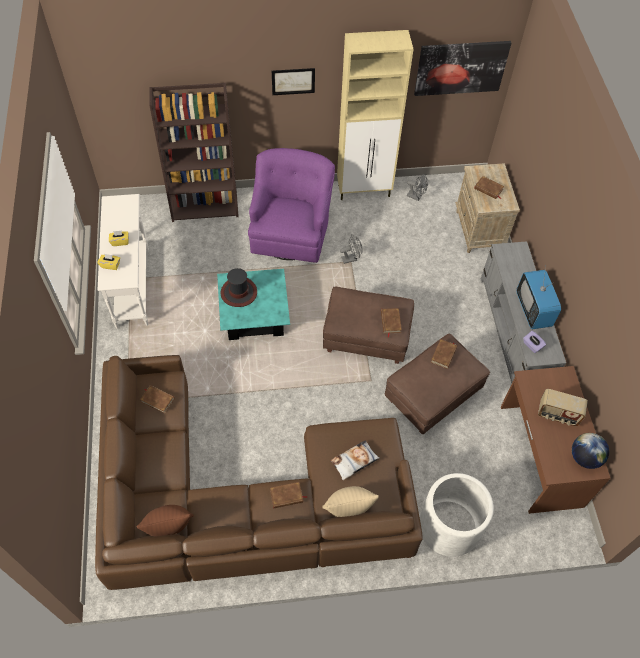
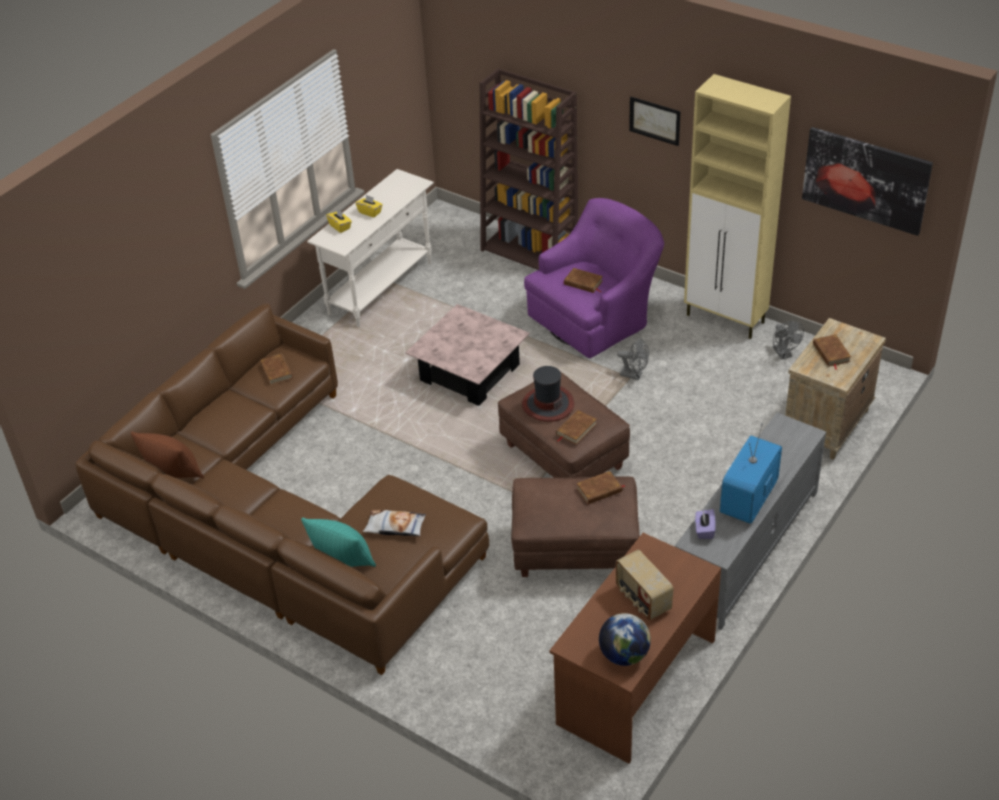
camera: 45 degrees right, 15 degrees down
turquoise coffee table [217,269,290,340] -> pink coffee table [405,304,530,406]
hat [221,268,257,307] -> hat moved to [522,366,574,422]
brown book [270,482,308,508] -> brown book moved to [564,268,603,293]
beige pillow [322,486,379,517] -> turquoise pillow [301,518,376,567]
white planter [420,473,494,557] -> none

